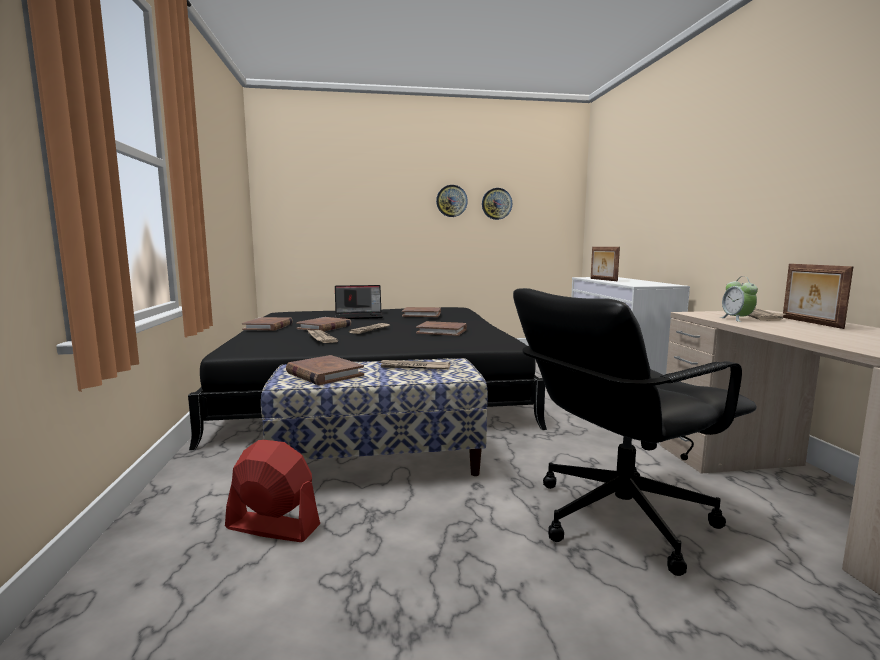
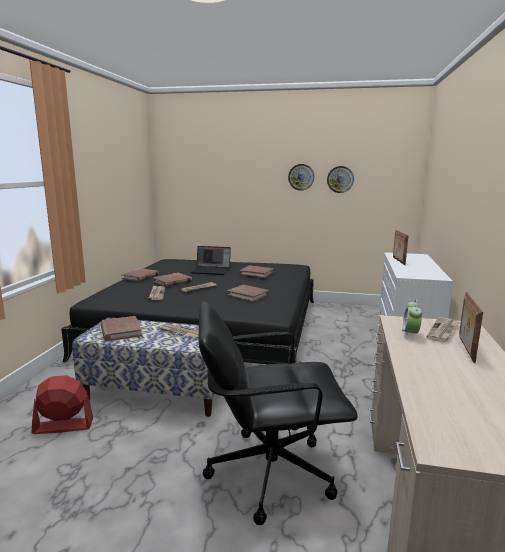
camera: 20 degrees right, 5 degrees up
red fan [225,440,320,542] -> red fan turned 45 degrees counterclockwise [32,375,93,434]

